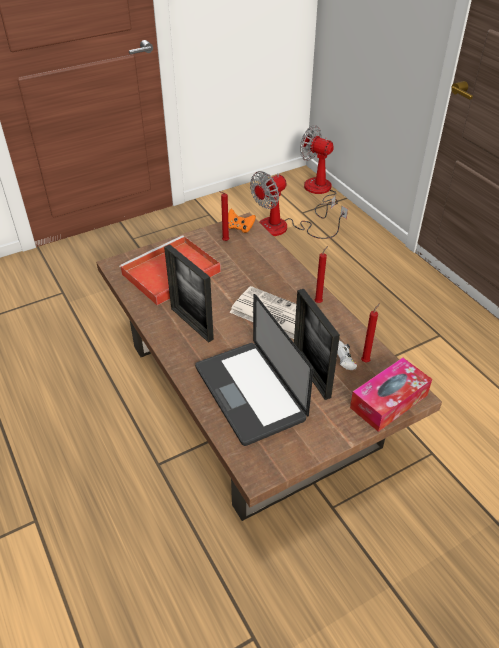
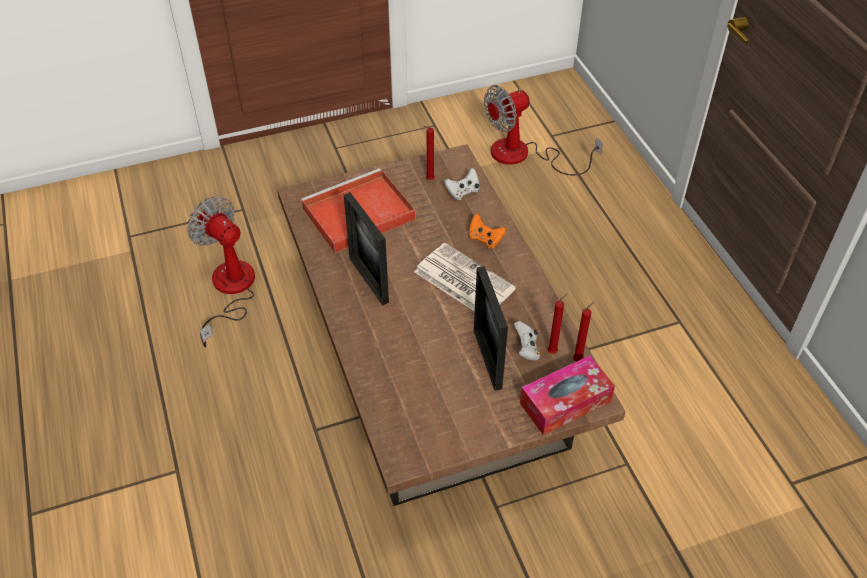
camera: 10 degrees right, 5 degrees up
laptop [195,294,313,446] -> none
orange game controller [228,209,256,233] -> orange game controller moved to [469,214,507,249]
fan [300,125,338,219] -> fan moved to [187,196,255,348]
red candle [314,246,328,303] -> red candle moved to [573,301,595,362]
none -> white game controller [444,168,479,200]

